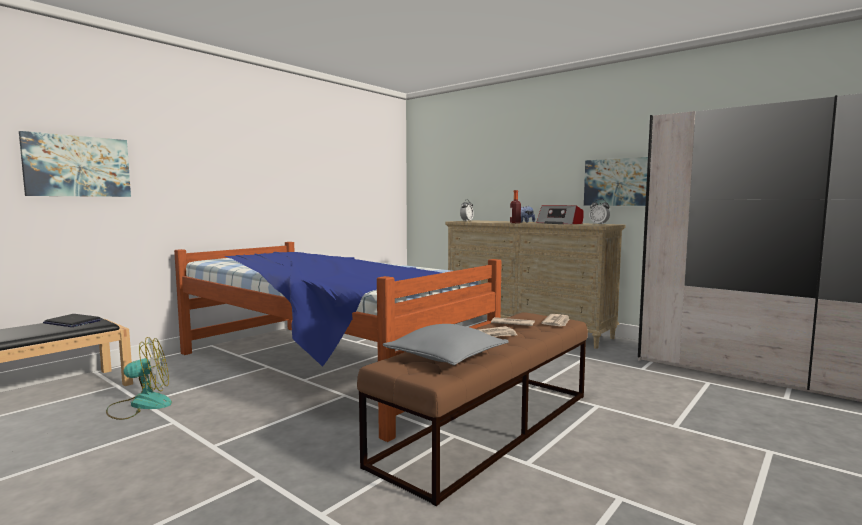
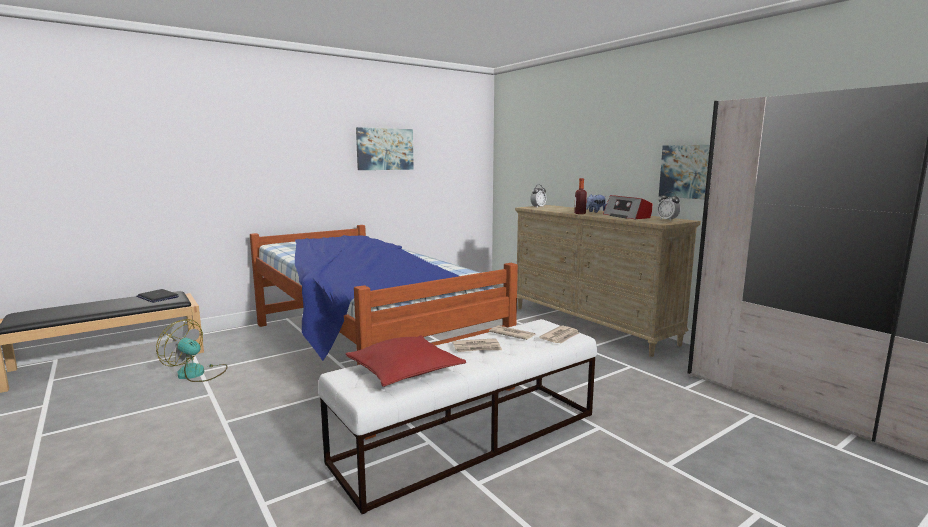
camera: 15 degrees right, 5 degrees up
picture [19,131,131,197] -> picture moved to [356,127,414,170]
fan [106,337,172,420] -> fan turned 150 degrees counterclockwise [156,319,228,382]
brown bench [357,312,588,506] -> white bench [318,319,597,514]
grey pillow [383,324,509,365] -> red pillow [345,335,466,387]

